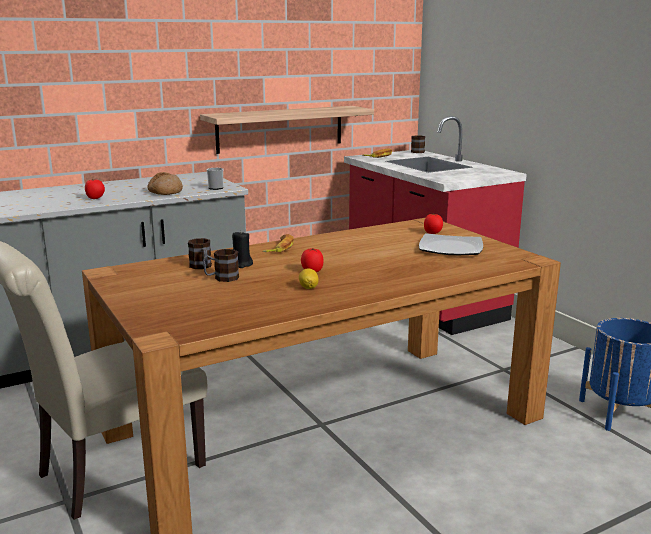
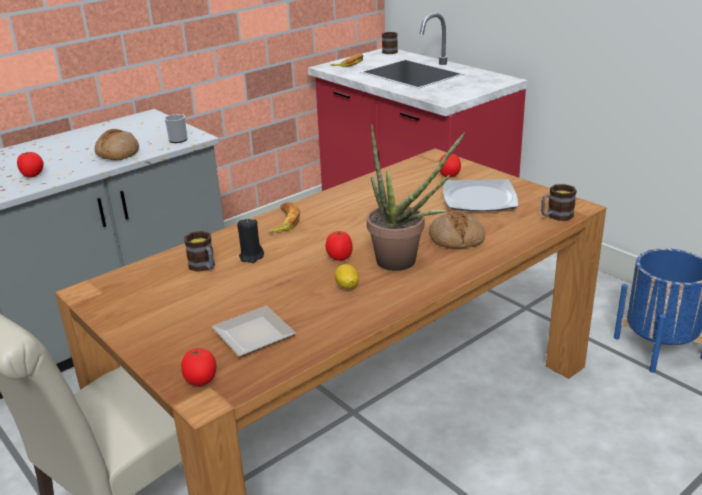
camera: 10 degrees left, 10 degrees up
shelf [200,106,374,154] -> none
mug [203,249,239,282] -> mug moved to [541,184,577,221]
none -> tomato [181,348,216,386]
none -> plate [211,306,296,357]
none -> potted plant [367,125,466,271]
none -> bread [429,211,485,249]

